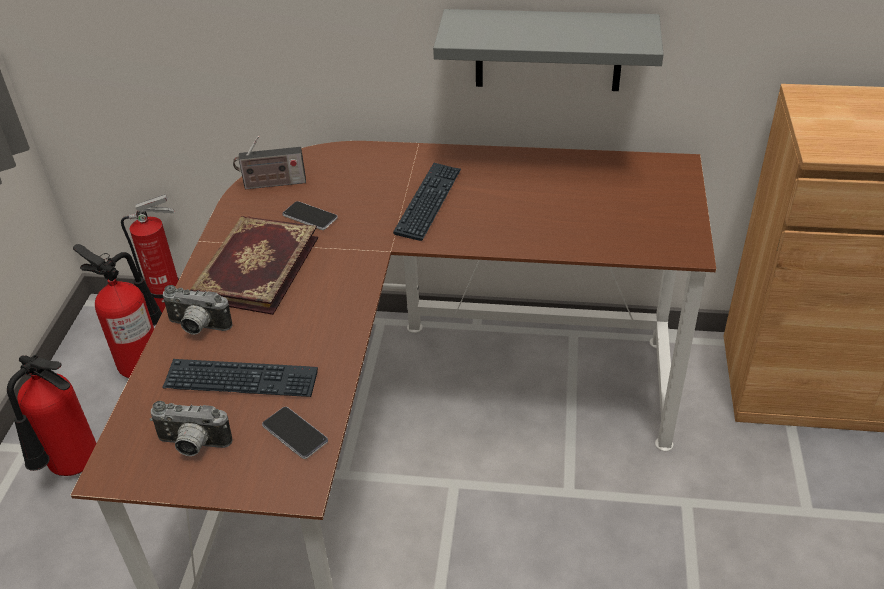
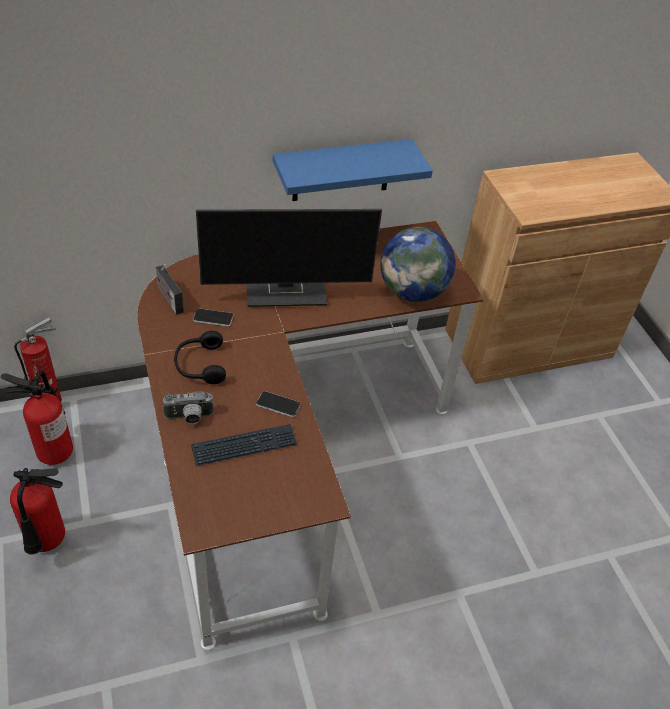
camera: 30 degrees left, 5 degrees up
camera [150,401,233,456] -> none
book [190,216,318,315] -> black headphones [174,331,226,384]
radio [233,136,306,189] -> radio turned 90 degrees clockwise [155,264,184,315]
phone [262,407,328,459] -> phone moved to [256,391,301,417]
keyboard [393,163,461,241] -> monitor [196,209,382,307]
grey shelf [433,9,664,91] -> blue shelf [273,139,433,201]
none -> globe [381,227,455,302]

